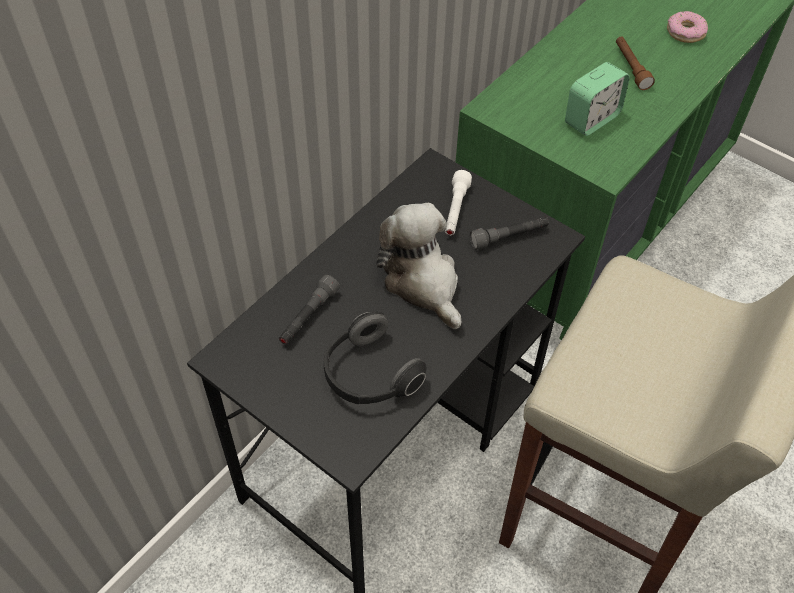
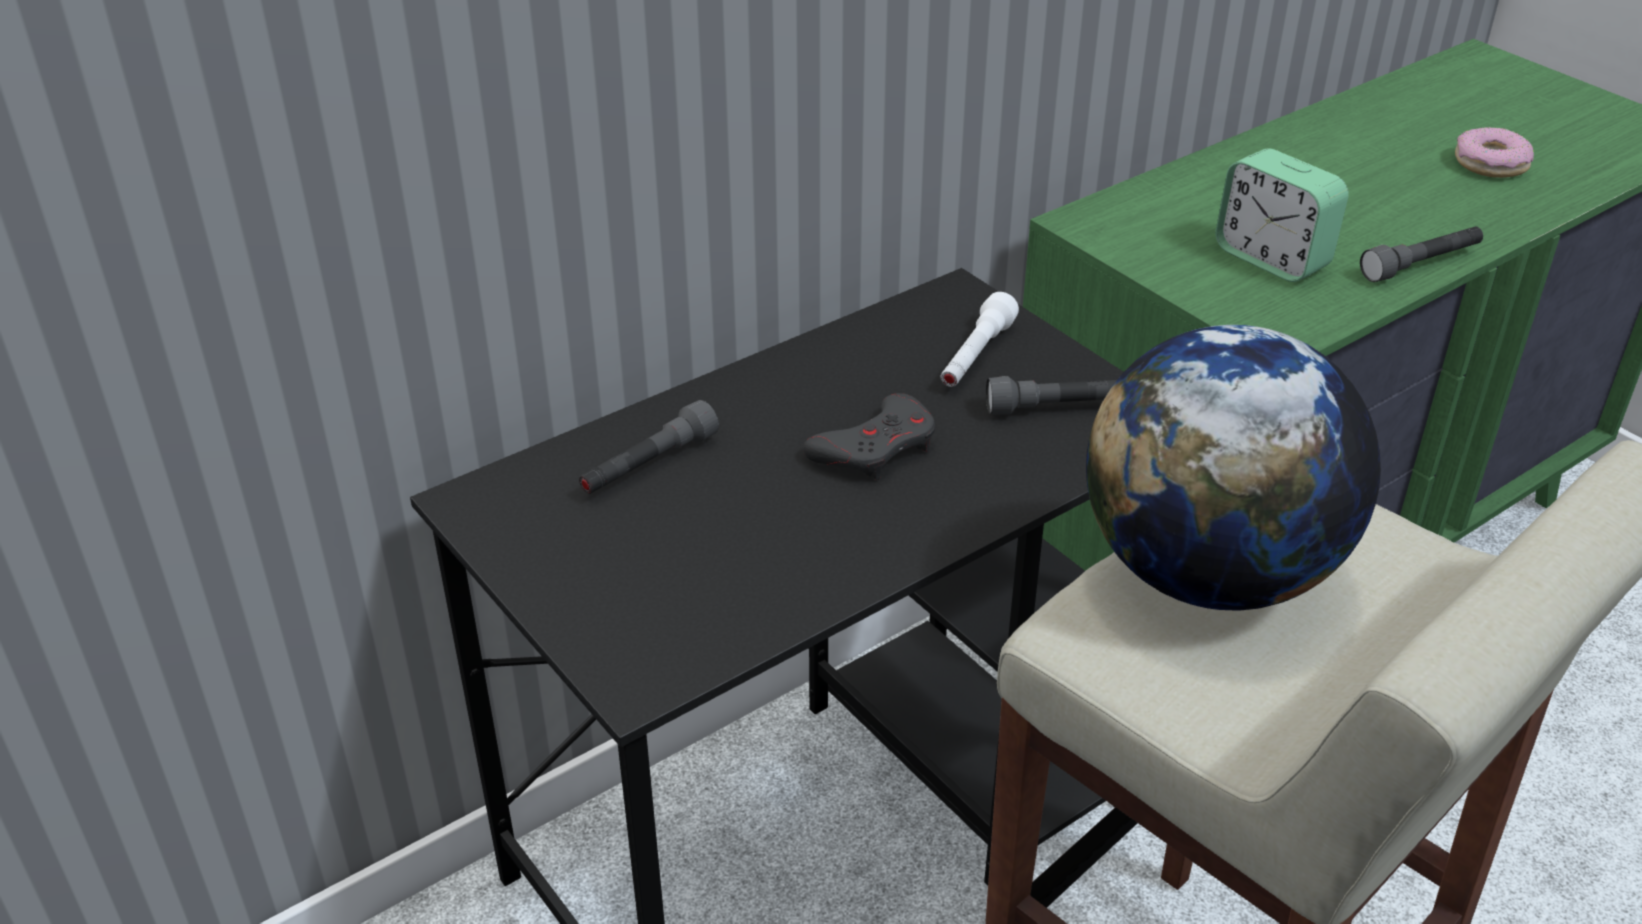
camera: 15 degrees right, 15 degrees down
headphones [324,312,427,404] -> none
plush toy [376,203,462,329] -> grey game controller [803,393,935,480]
alarm clock [565,62,630,136] -> alarm clock turned 75 degrees clockwise [1215,148,1349,282]
brown flashlight [616,36,655,90] -> none
none -> globe [1086,325,1381,611]
none -> grey flashlight [1360,227,1483,282]

